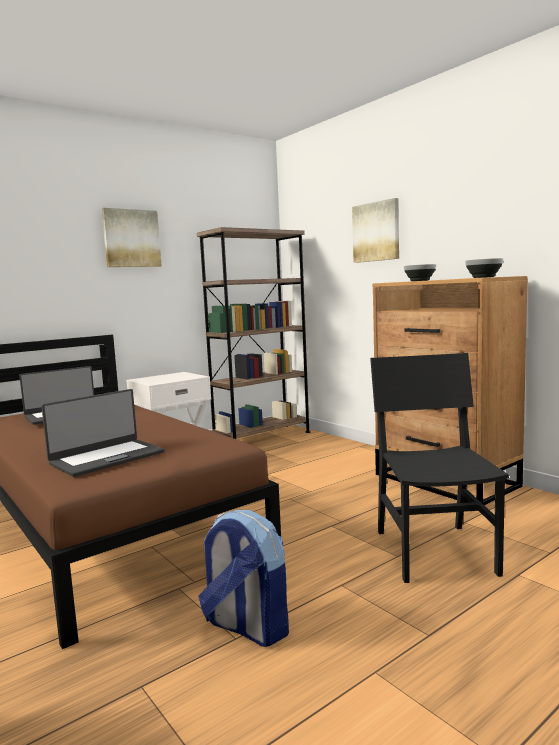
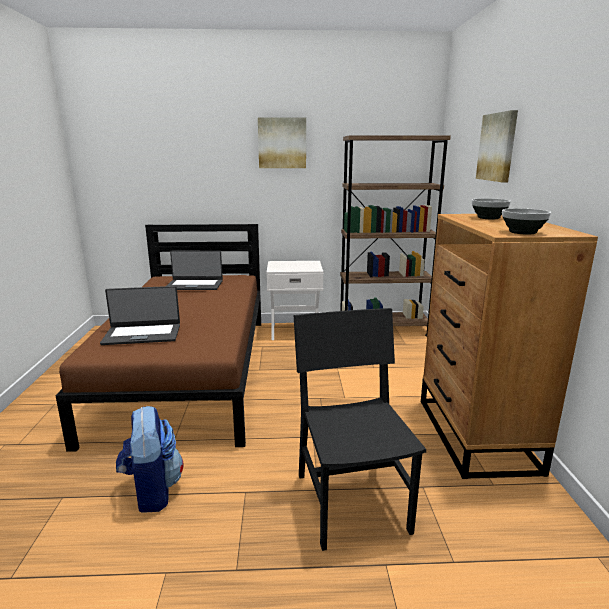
camera: 35 degrees right, 10 degrees up
black chair [370,353,509,583] -> black chair turned 45 degrees counterclockwise [294,308,426,551]

